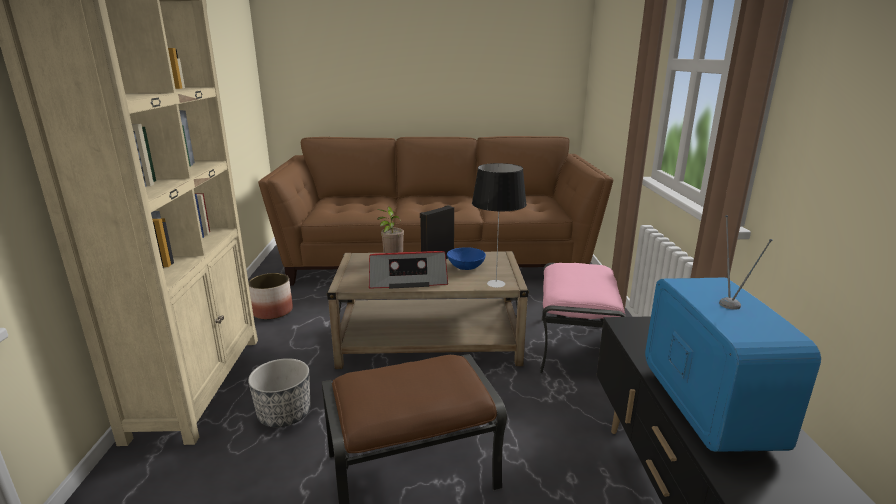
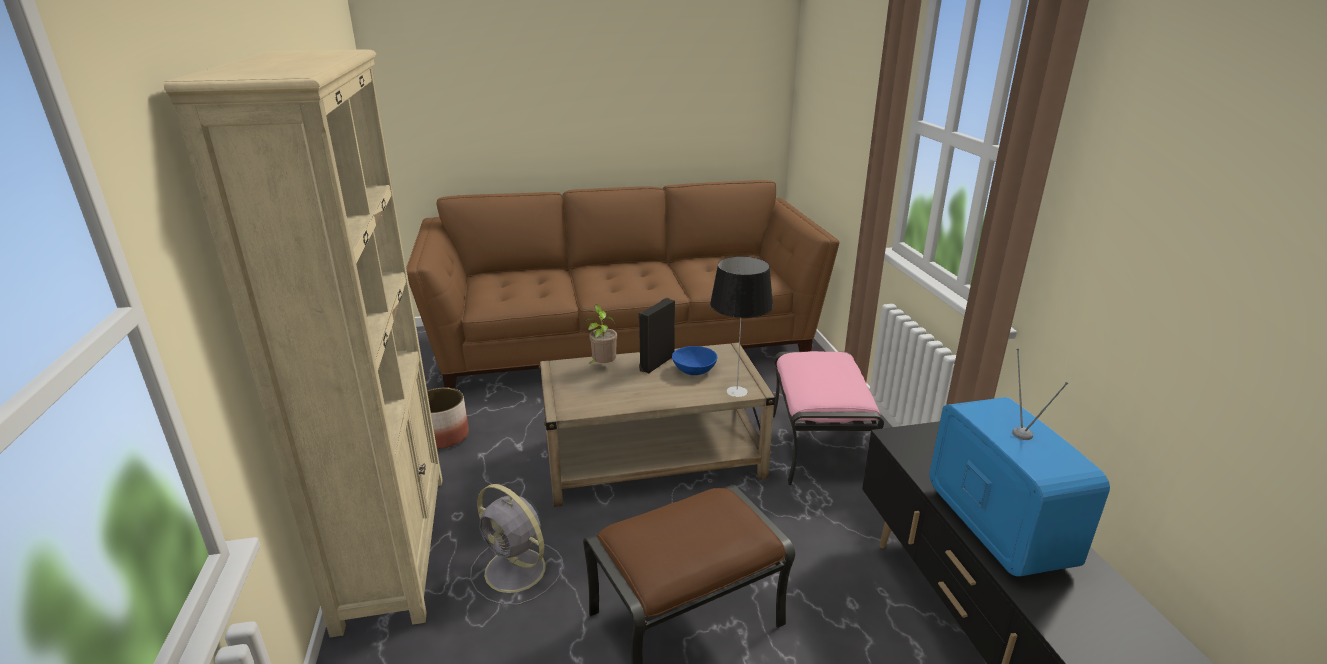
camera: 10 degrees left, 5 degrees up
planter [248,358,310,427] -> grey fan [470,484,563,605]
radio [369,251,448,289] -> none

